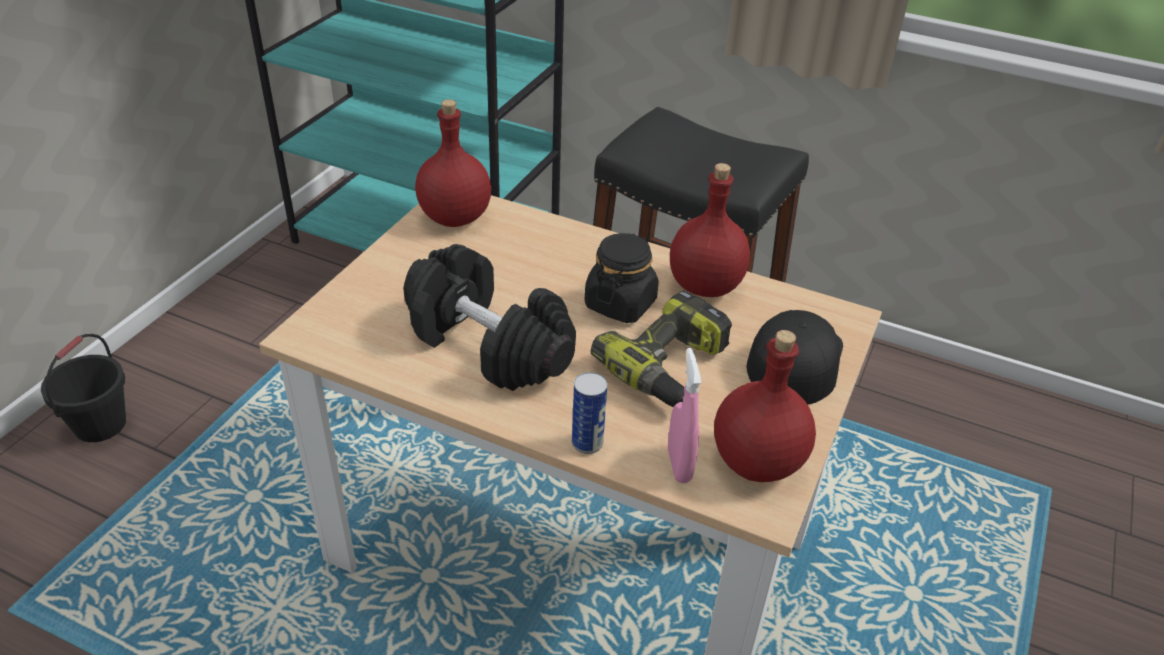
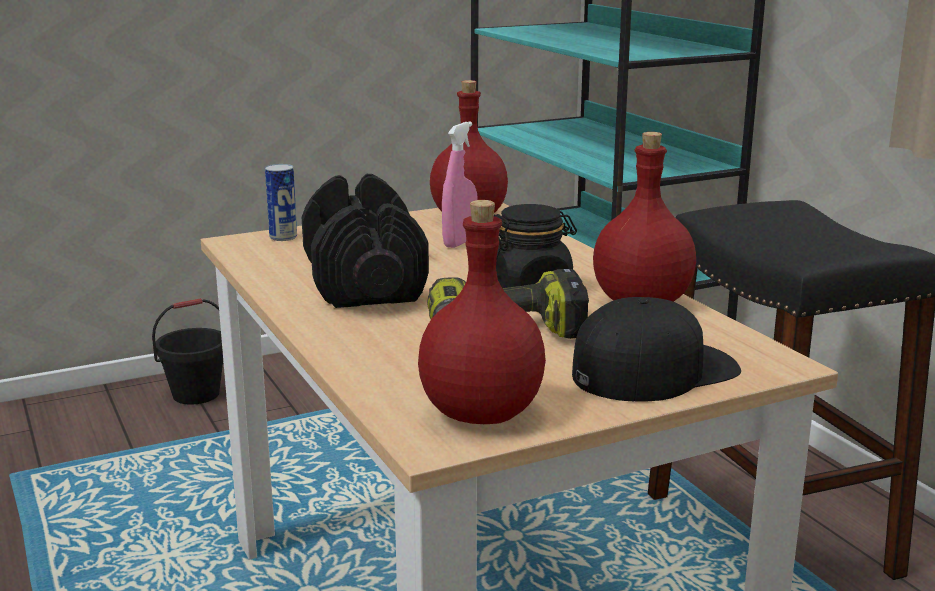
camera: 40 degrees right, 20 degrees down
can [572,372,607,454] -> can moved to [265,164,297,241]
pink spray bottle [668,348,701,483] -> pink spray bottle moved to [442,121,477,248]

